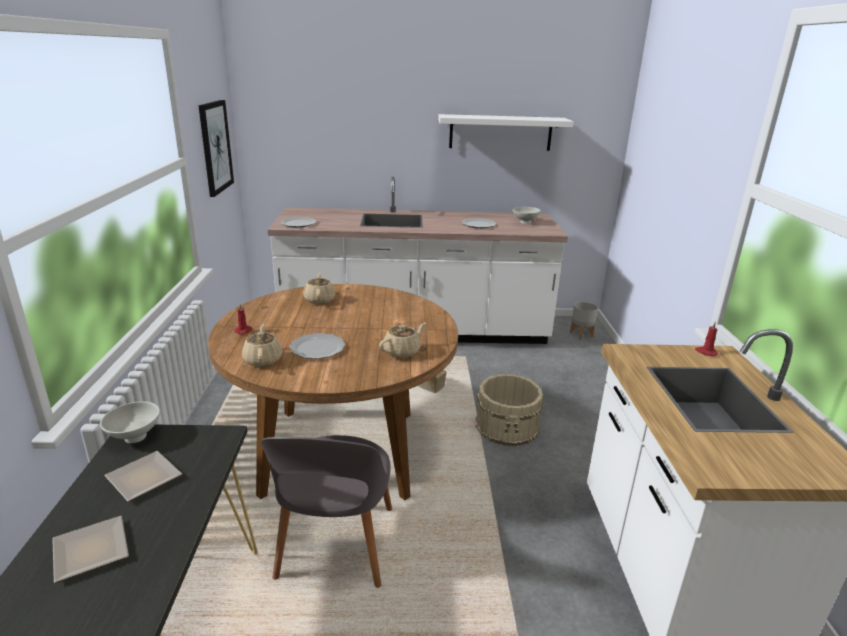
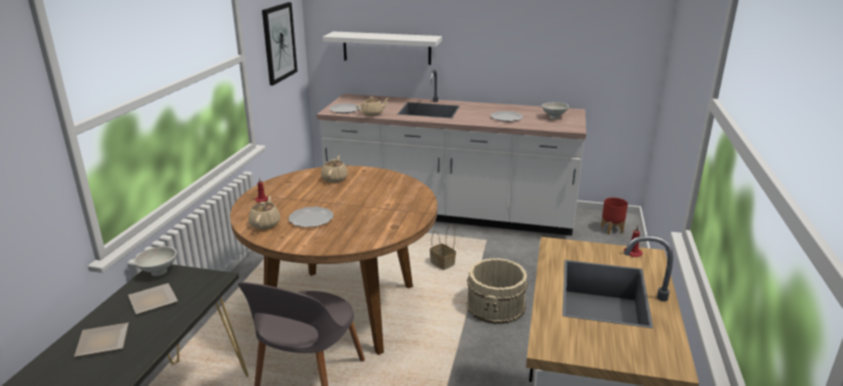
camera: 15 degrees right, 0 degrees up
beige teapot [379,322,426,358] -> beige teapot moved to [356,97,389,116]
white shelf [438,114,574,151] -> white shelf moved to [323,31,442,65]
grey planter [570,302,598,340] -> red planter [601,197,628,235]

